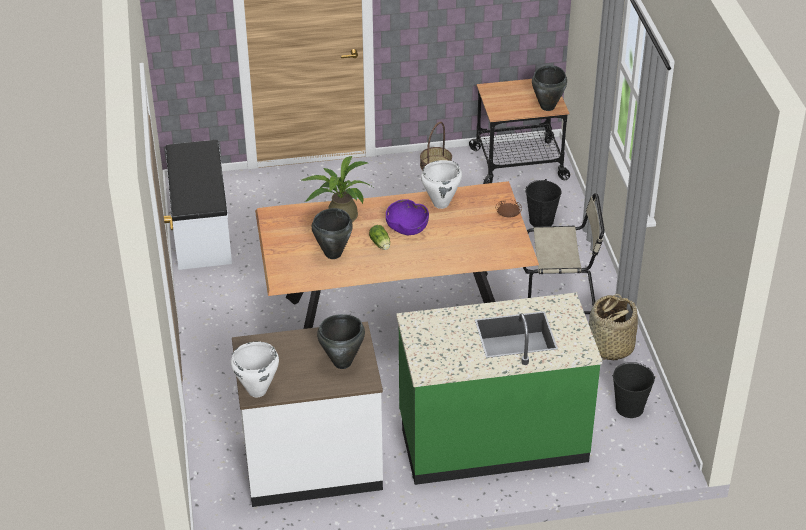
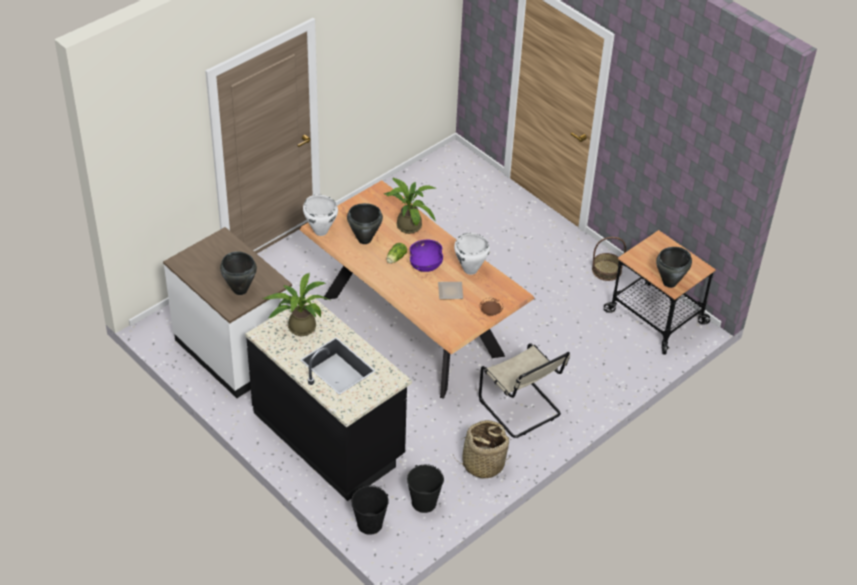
camera: 55 degrees right, 5 degrees up
white bench [166,140,232,270] -> none
white cooking pot [231,342,279,397] -> white cooking pot moved to [303,194,338,236]
green counter [396,292,602,485] -> black counter [245,294,412,501]
black bucket [525,179,561,227] -> black bucket moved to [352,485,389,535]
none -> potted plant [263,273,330,336]
none -> plate [438,282,463,299]

